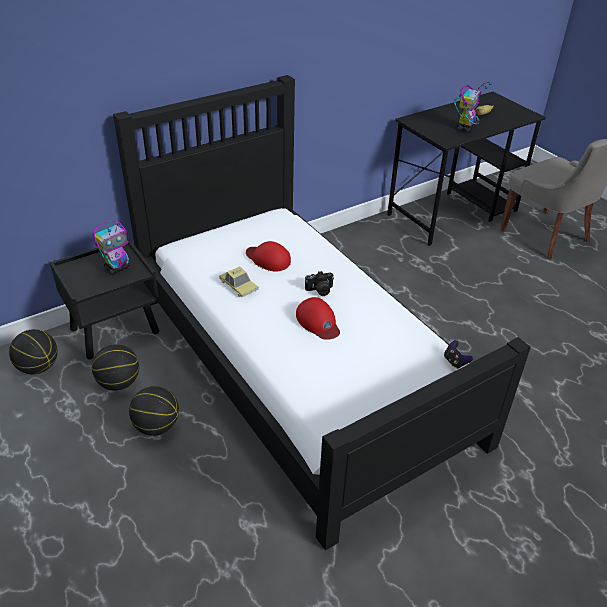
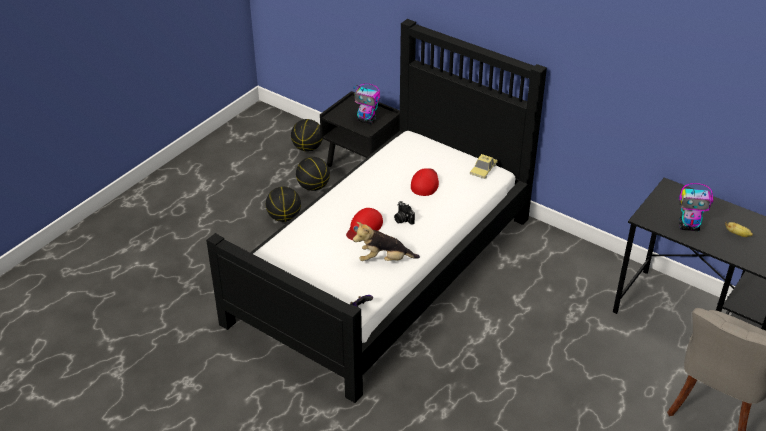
camera: 70 degrees right, 0 degrees up
toy car [219,266,258,297] -> toy car moved to [470,154,498,179]
none -> plush toy [353,222,420,261]

